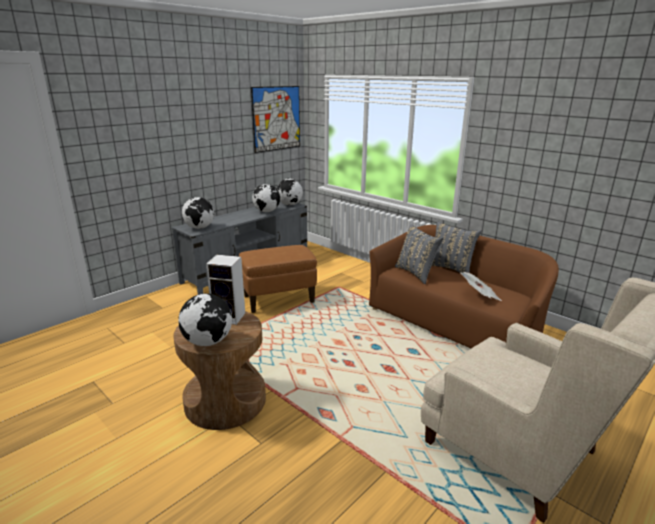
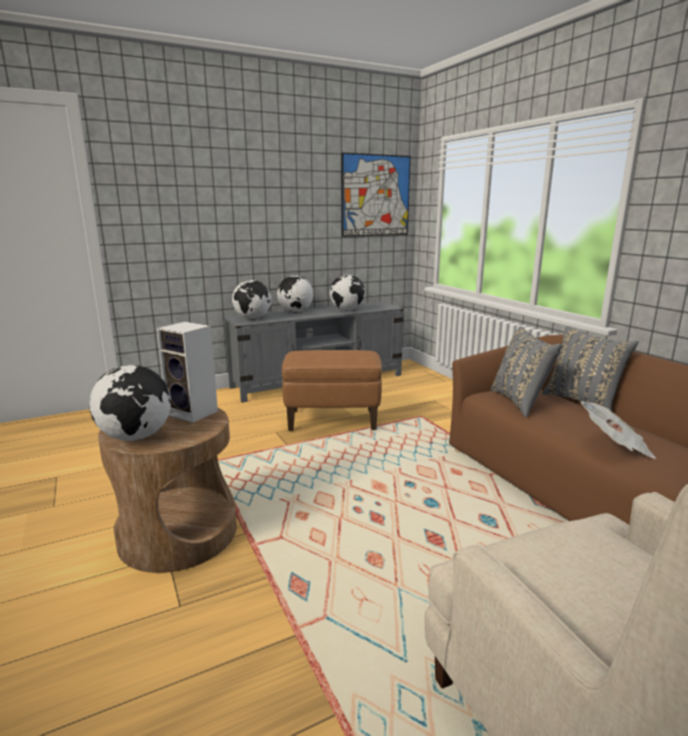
camera: 20 degrees right, 5 degrees down
globe [277,179,303,206] -> globe moved to [277,275,313,312]

